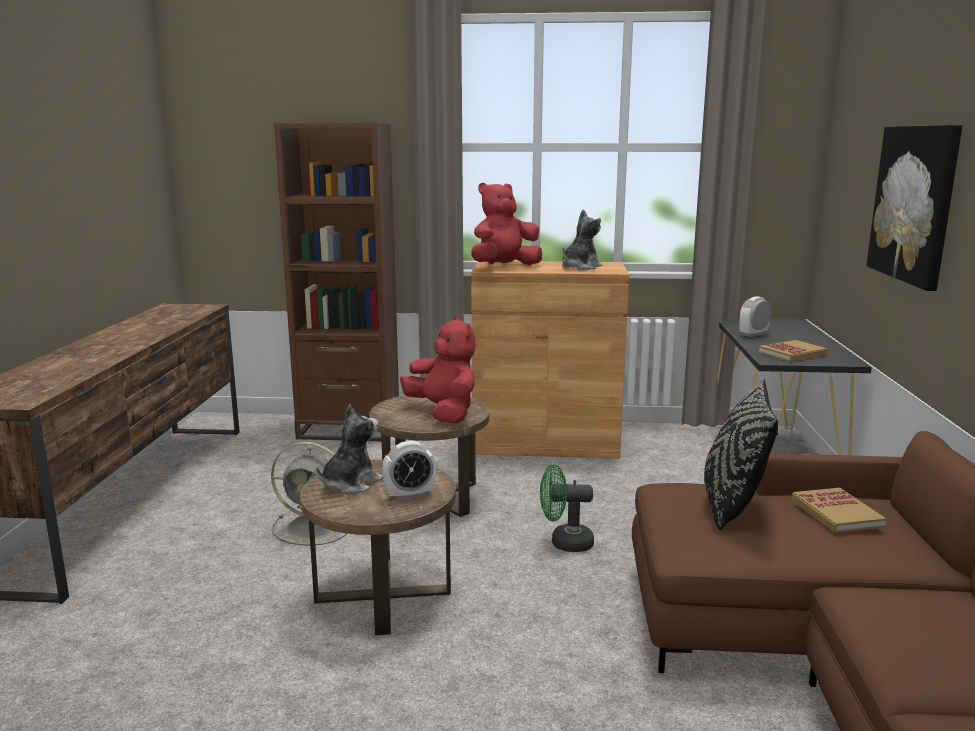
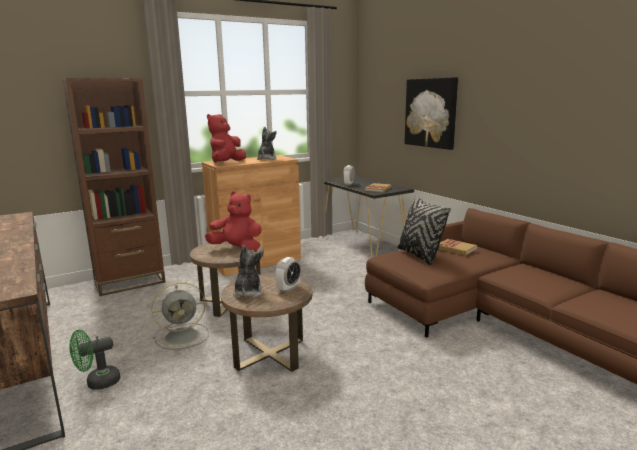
camera: 35 degrees left, 0 degrees up
green fan [540,464,594,552] -> green fan moved to [70,329,121,390]

